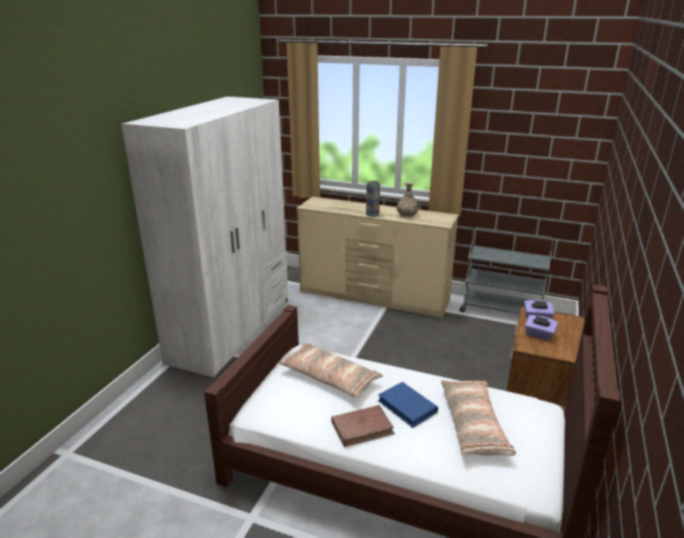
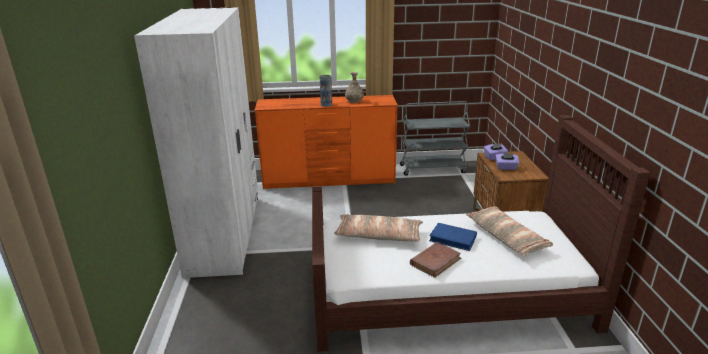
camera: 25 degrees left, 0 degrees up
beige dresser [296,197,459,318] -> orange dresser [254,95,398,189]

